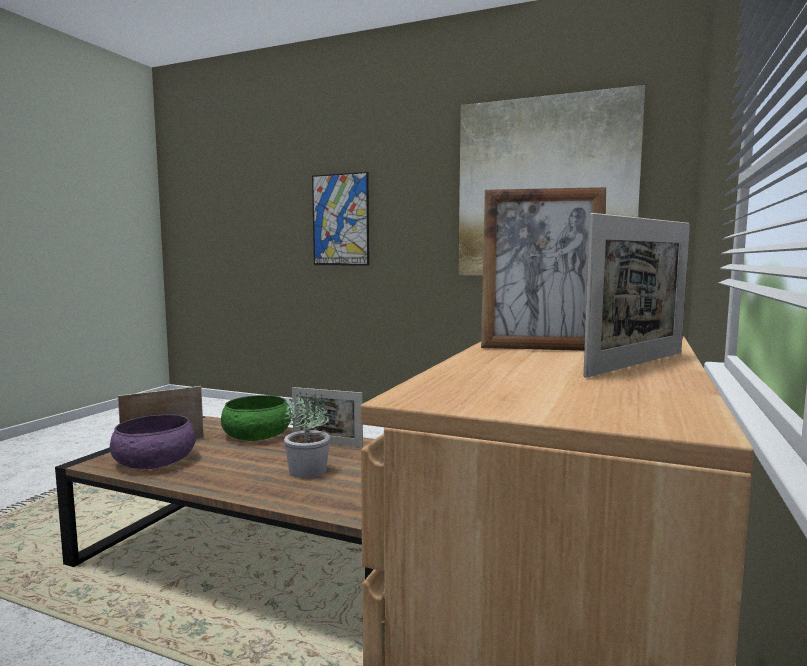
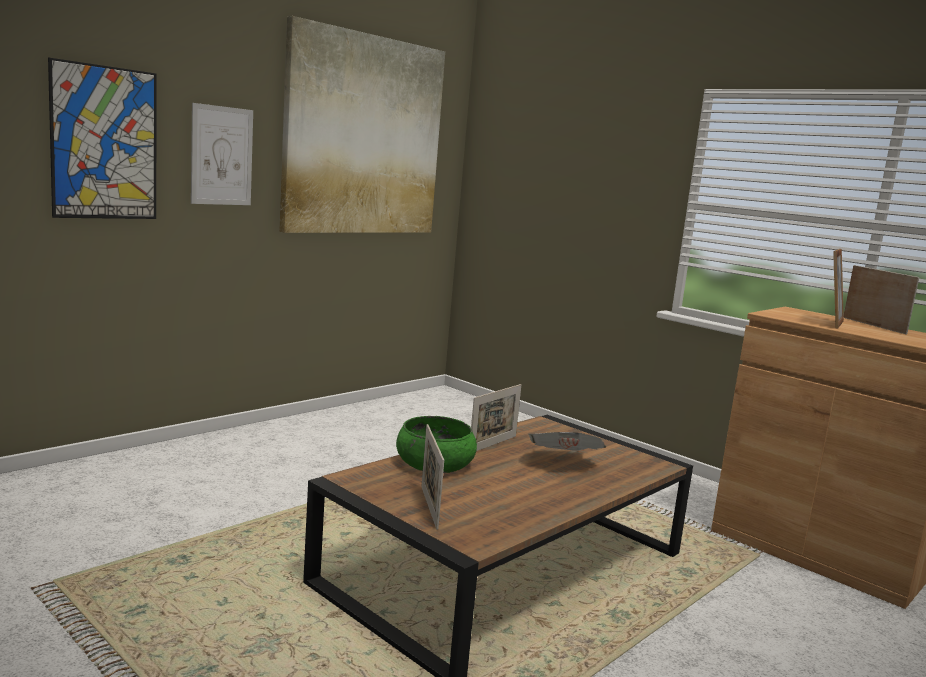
camera: 70 degrees left, 5 degrees up
purple bowl [110,414,196,469] -> none
potted plant [284,390,330,478] -> newspaper [528,432,606,450]
none -> picture [191,103,253,205]

